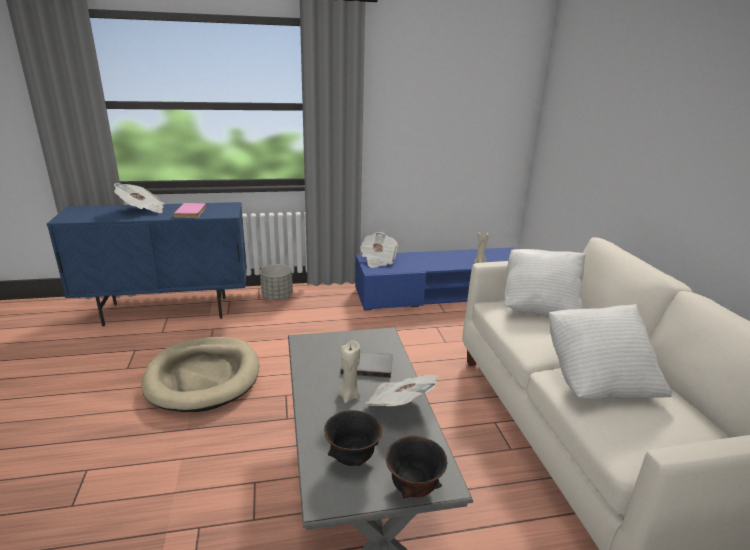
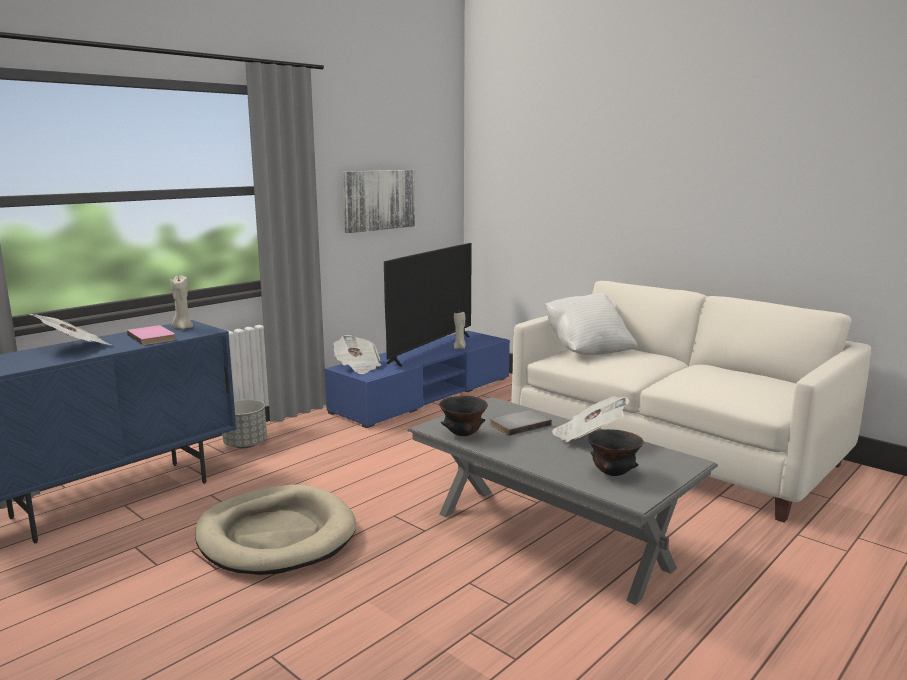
camera: 35 degrees left, 10 degrees down
beige candle [337,340,360,403] -> beige candle moved to [170,275,193,329]
black bowl [386,435,447,499] -> black bowl moved to [439,396,488,436]
white pillow [549,304,672,400] -> none
none -> picture [343,170,415,233]
none -> television [384,243,472,366]

